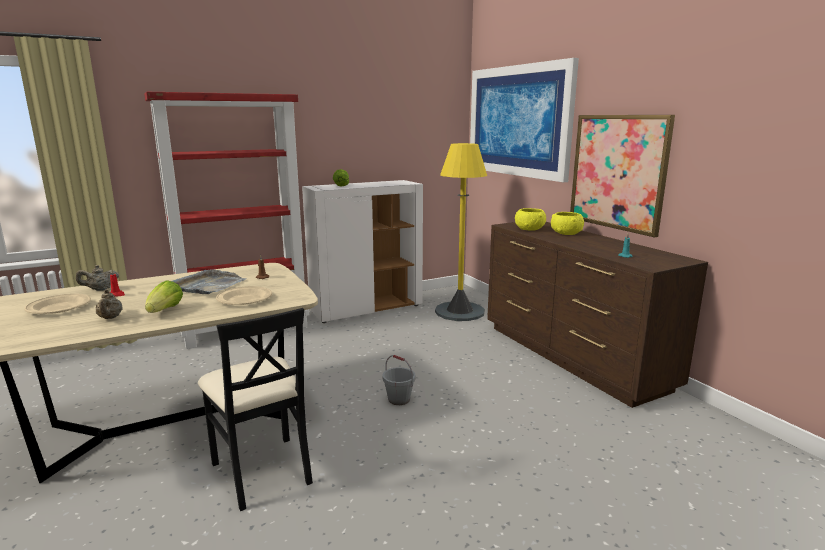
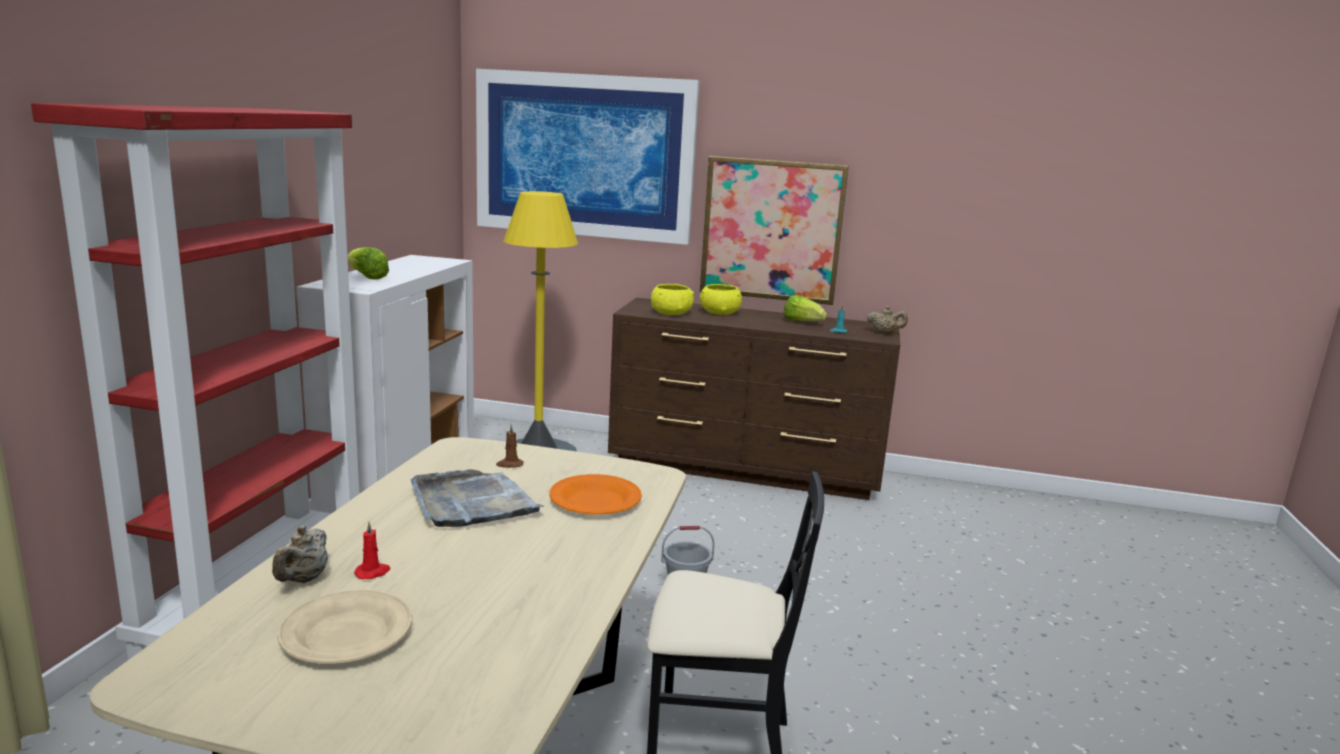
camera: 50 degrees left, 0 degrees up
beige teapot [96,289,122,319] -> beige teapot moved to [867,306,908,334]
lettuce [145,280,183,313] -> lettuce moved to [784,295,827,321]
beige plate [216,286,272,305] -> orange plate [549,474,642,515]

